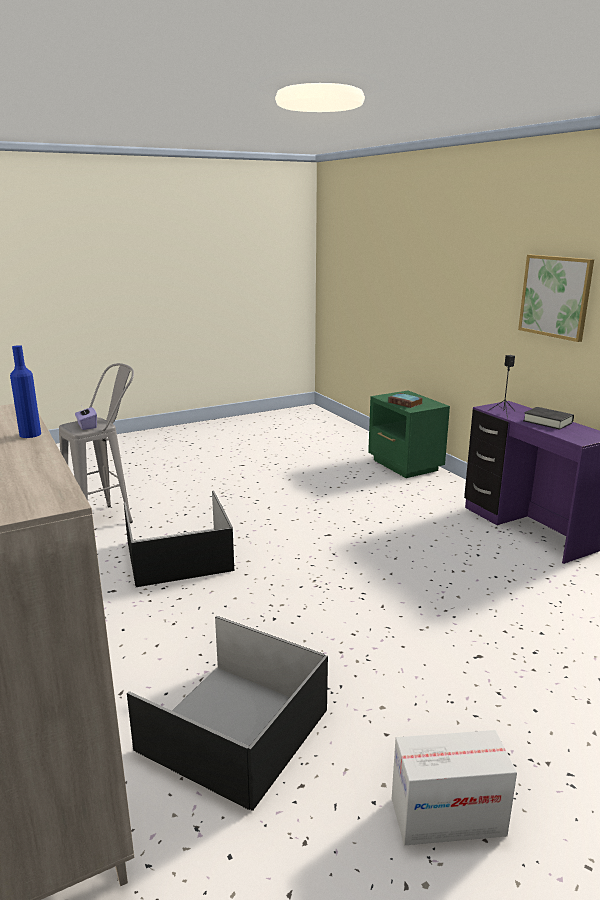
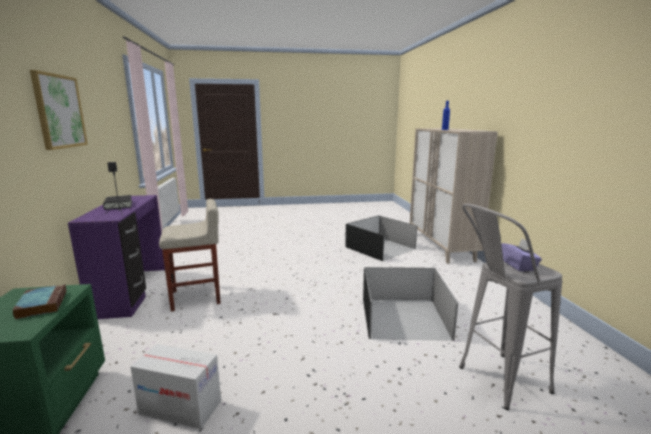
camera: 160 degrees left, 5 degrees down
cardboard box [392,730,517,845] -> cardboard box moved to [130,344,221,429]
none -> beige stool [159,199,221,311]

